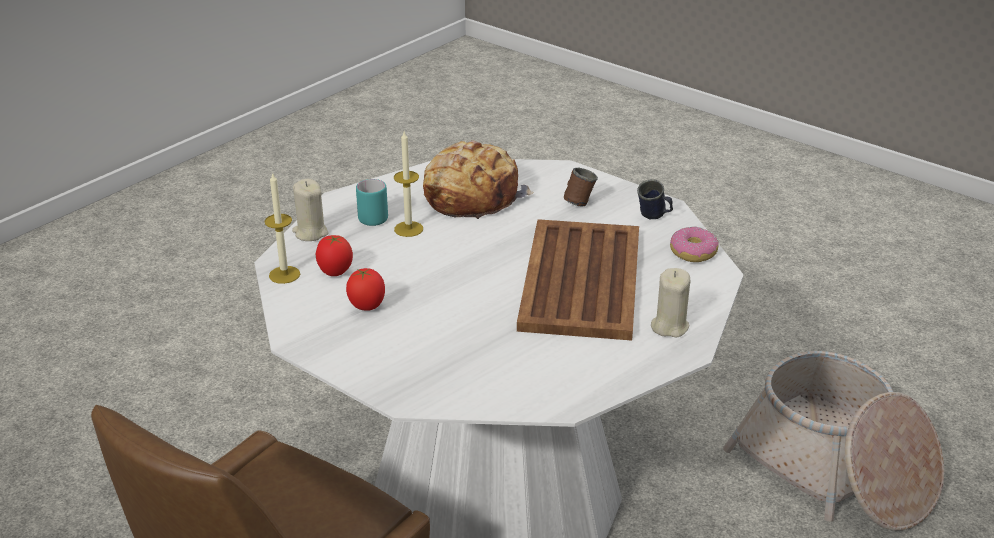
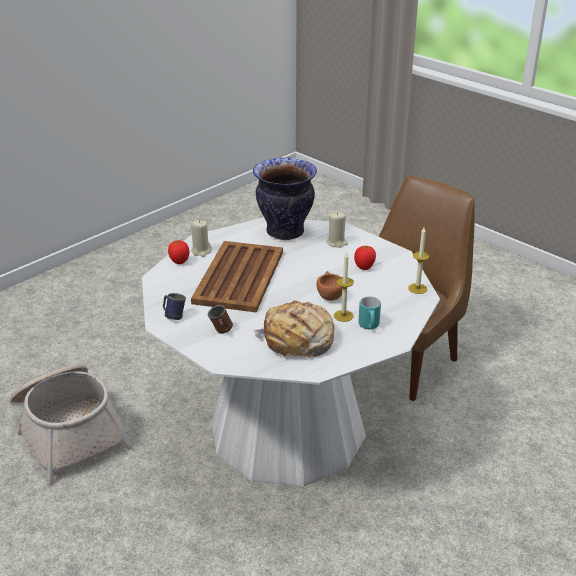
camera: 175 degrees left, 0 degrees up
beige candle [292,179,329,241] -> beige candle moved to [326,212,348,248]
tomato [316,235,353,276] -> tomato moved to [168,240,190,264]
donut [670,226,719,262] -> none
none -> vase [253,158,317,240]
none -> brown cup [316,271,342,301]

